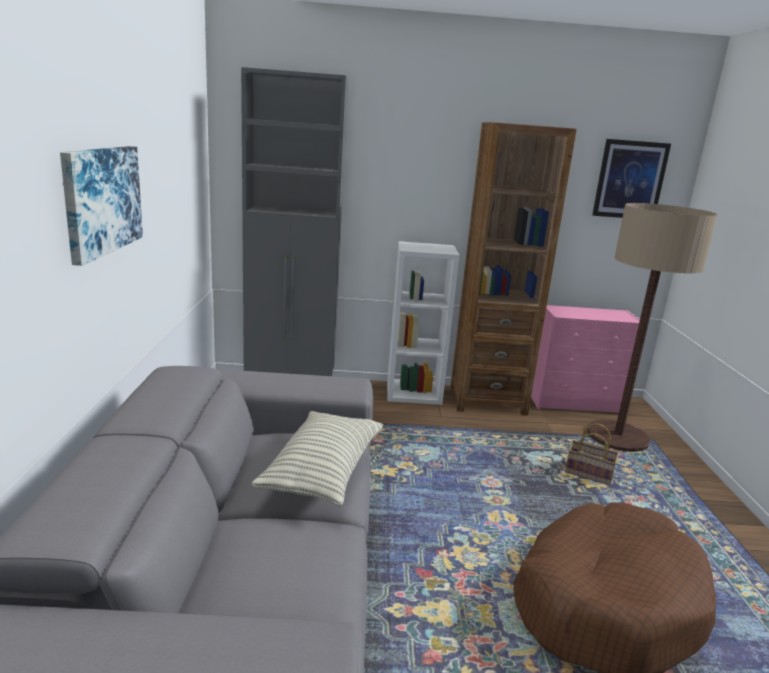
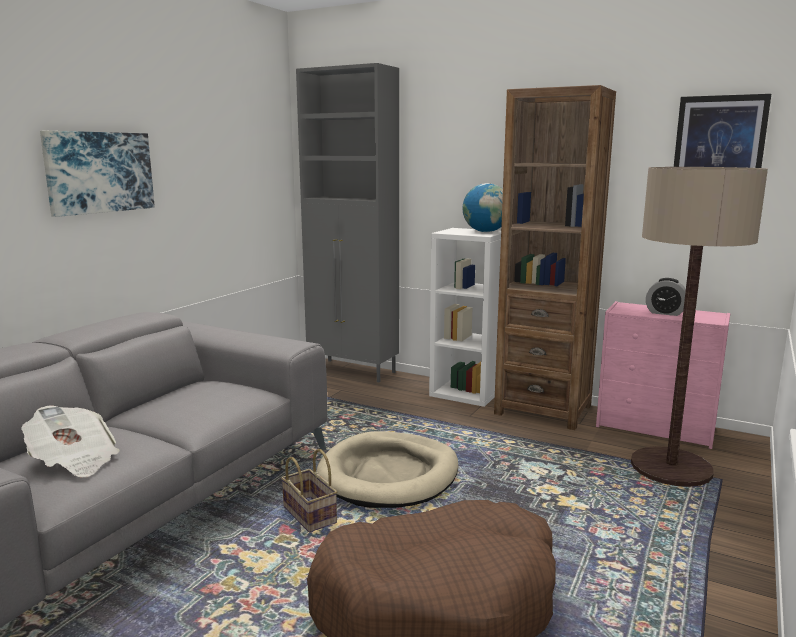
camera: 30 degrees right, 5 degrees down
pillow [252,411,383,506] -> none
basket [565,423,619,485] -> basket moved to [281,449,337,532]
none -> newspaper [21,405,119,477]
none -> beige dog bed [316,431,459,508]
none -> globe [463,183,503,232]
none -> alarm clock [646,278,686,316]

